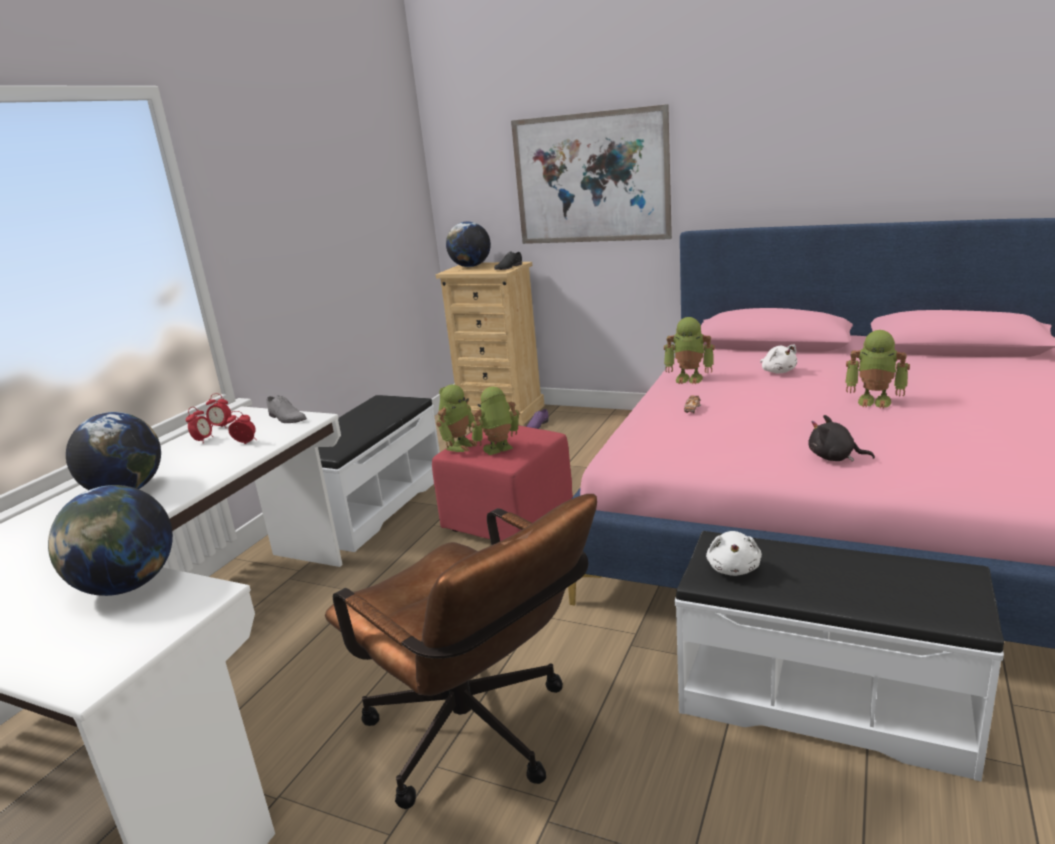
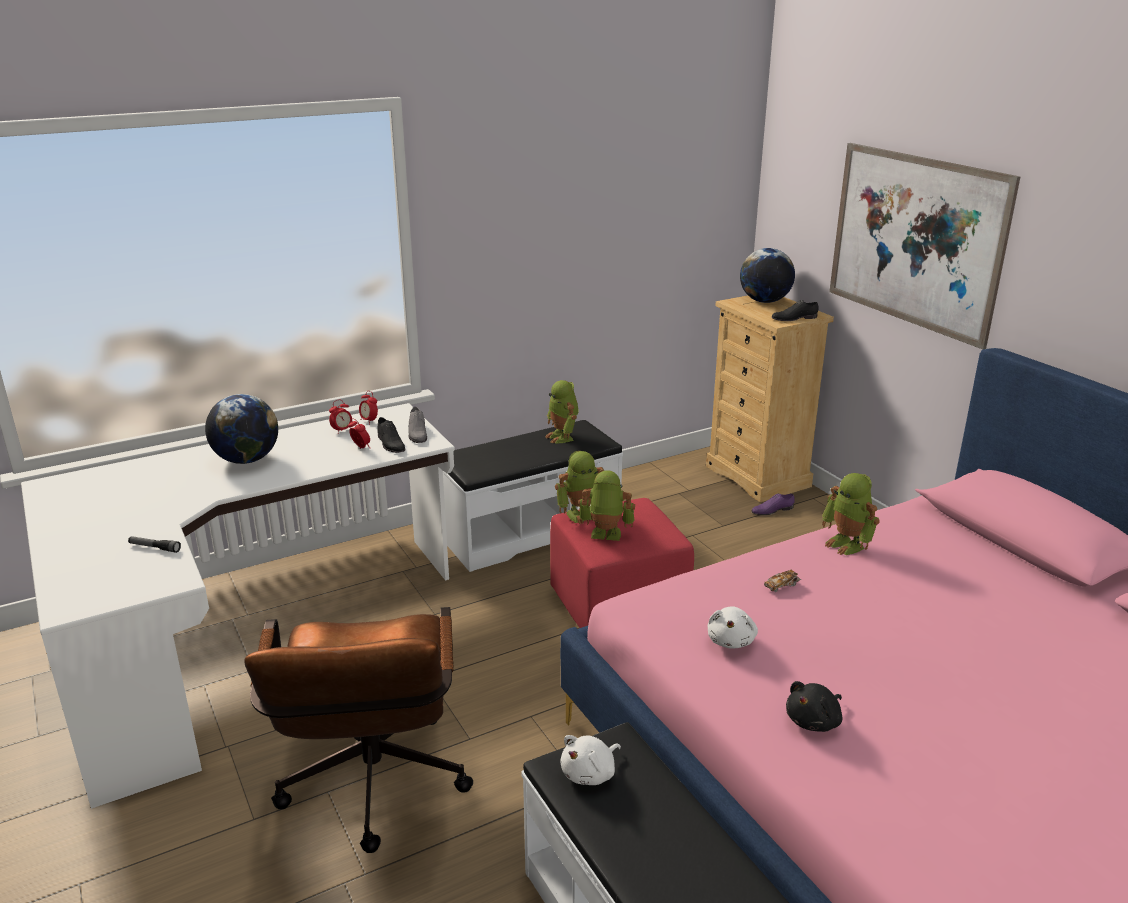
camera: 35 degrees right, 5 degrees up
globe [48,485,173,596] -> flashlight [128,536,181,553]
white plush toy [760,344,797,373] -> white plush toy moved to [707,607,758,648]
black plush toy [808,415,875,462] -> black plush toy turned 105 degrees counterclockwise [786,681,843,732]
toy robot [845,330,910,409] -> toy robot moved to [545,380,579,444]
none -> black shoe [377,417,405,453]

